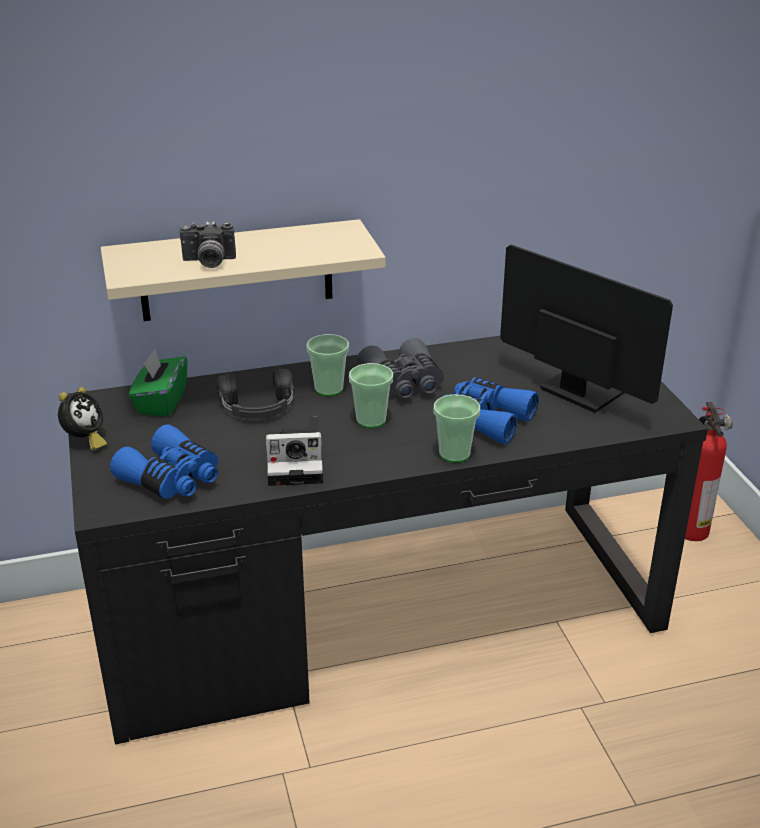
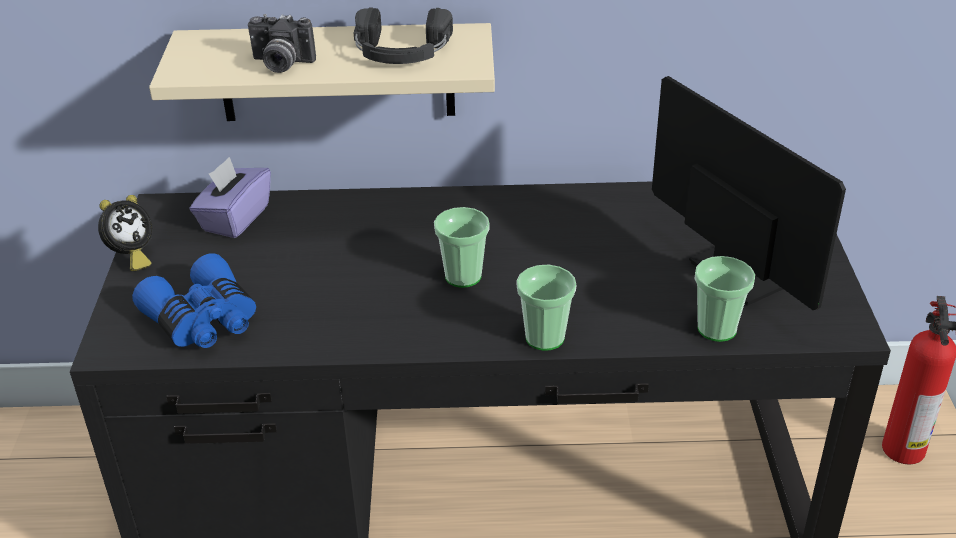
camera: 15 degrees right, 5 degrees up
green tissue box [129,349,187,416] -> purple tissue box [190,157,271,238]
black headphones [216,369,294,419] -> black headphones moved to [354,7,453,64]
camera [266,417,323,486] -> none
cup [307,334,349,396] -> cup moved to [695,256,755,342]
grey binoculars [357,338,444,398] -> none
blue binoculars [444,377,539,444] -> none

